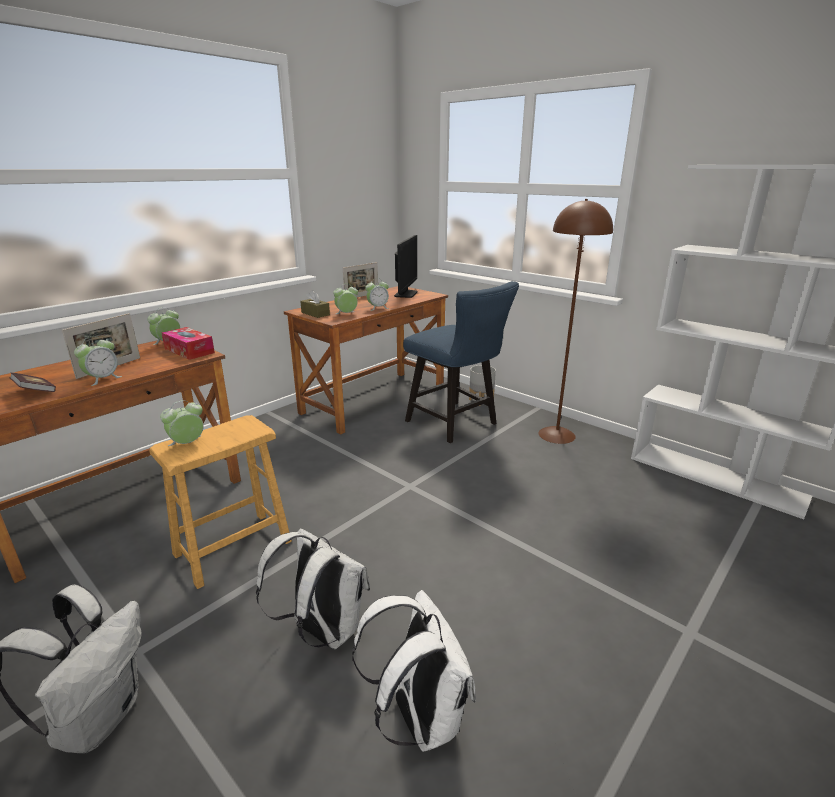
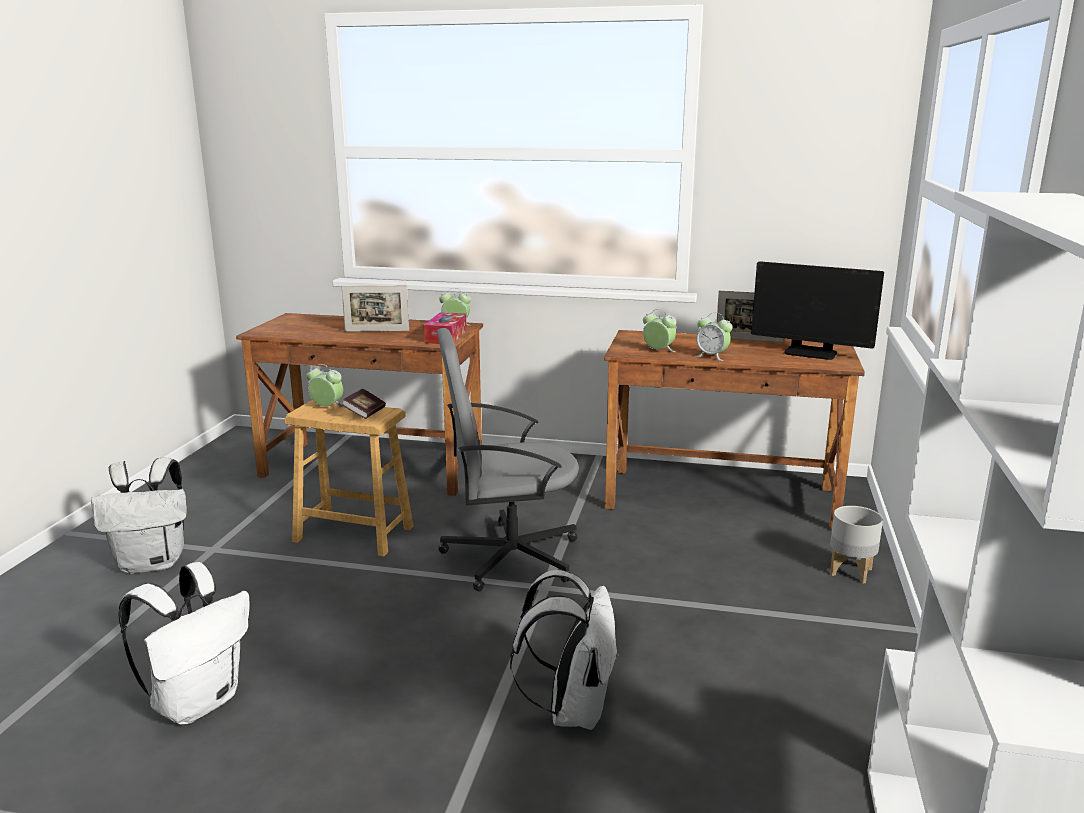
camera: 60 degrees right, 5 degrees down
book [9,372,56,392] -> book moved to [342,389,386,419]
alarm clock [74,336,122,386] -> none
white backpack [256,528,370,649] -> white backpack moved to [510,570,619,730]
brown tissue box [300,290,330,318] -> none
monitor [394,235,418,298] -> monitor turned 45 degrees clockwise [751,261,884,360]
blue chair [403,281,519,443] -> none
brown floor lamp [538,199,613,444] -> none
none -> grey office chair [437,328,579,592]

